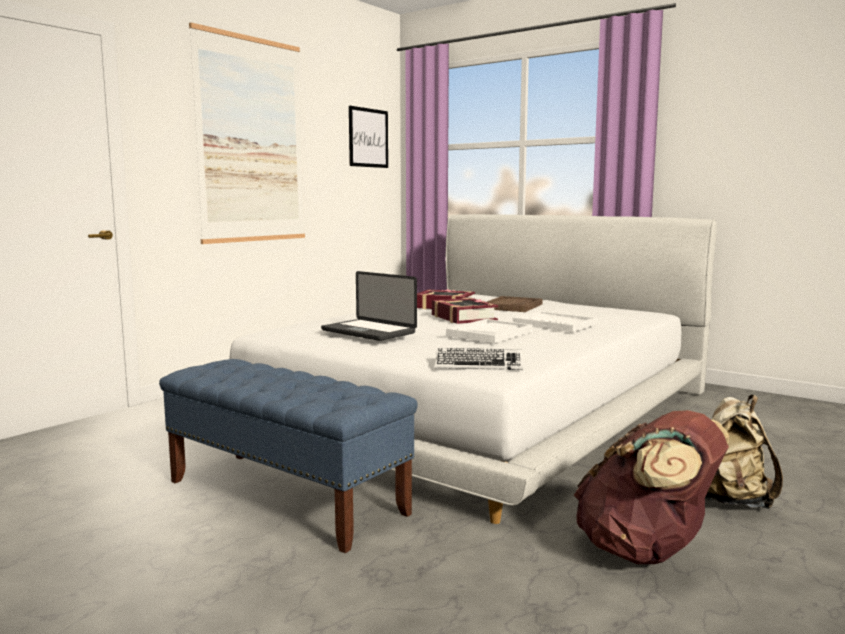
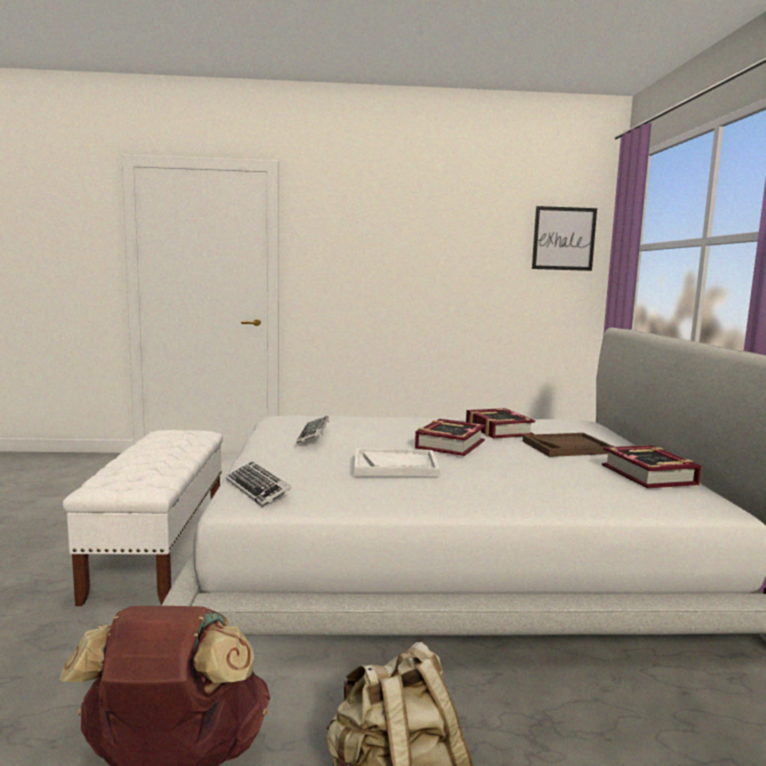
camera: 50 degrees right, 0 degrees up
blue bench [159,359,418,553] -> white bench [63,430,223,606]
picture [189,23,305,244] -> none
laptop [321,271,417,341] -> keyboard [296,416,329,443]
white tray [513,311,597,332] -> none
none -> book [602,445,702,489]

